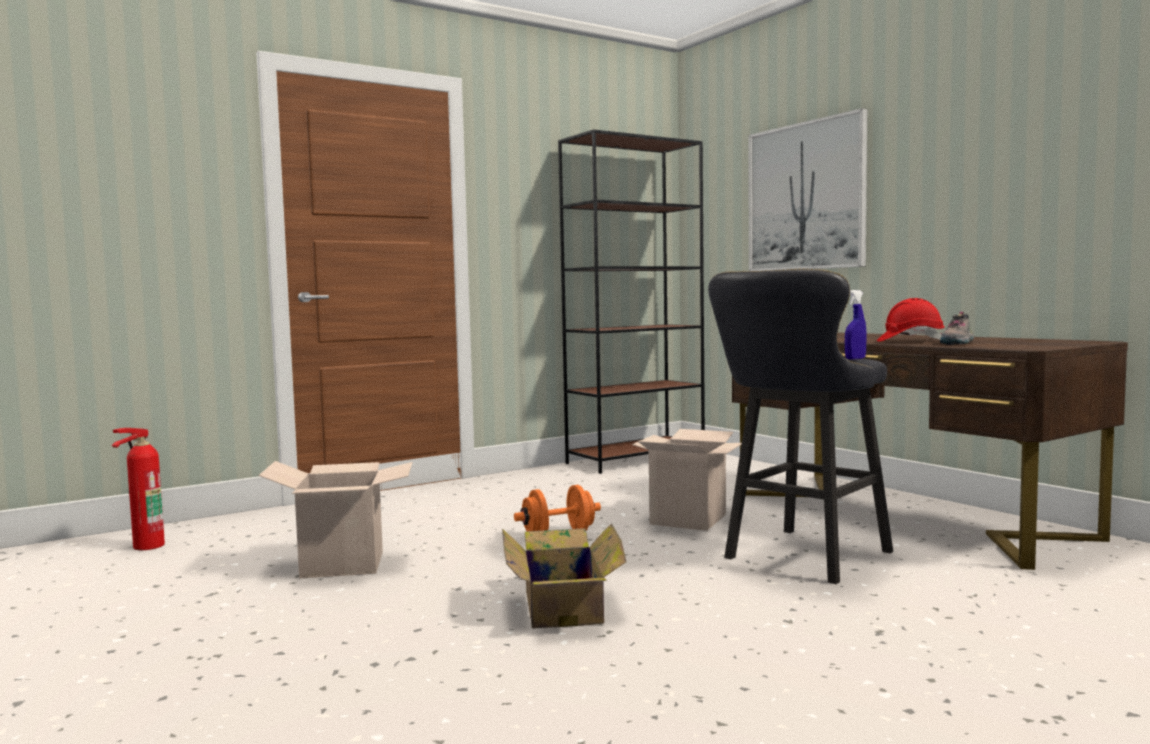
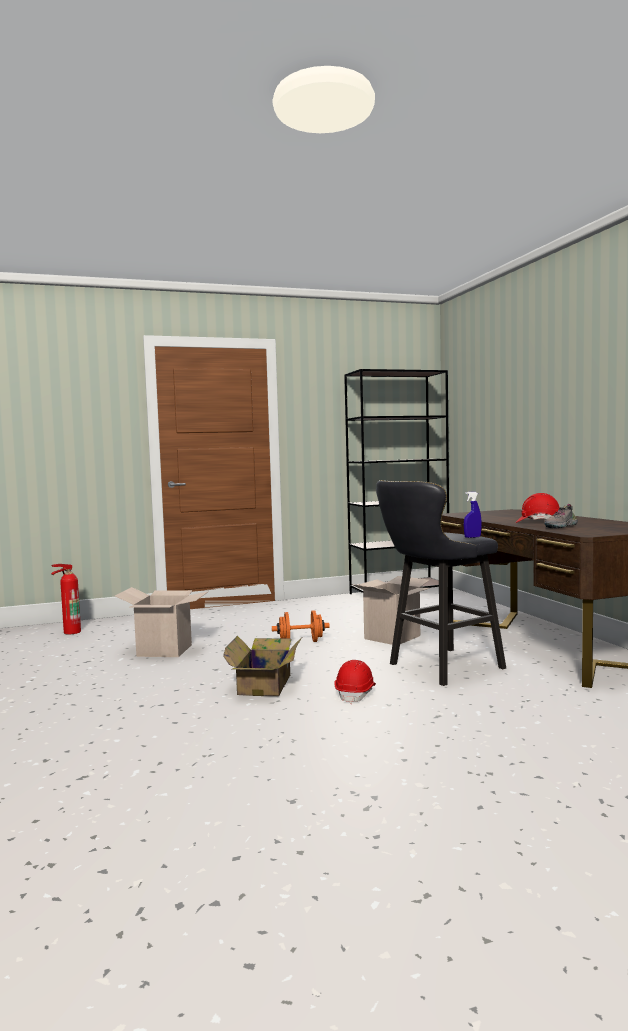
camera: 15 degrees right, 0 degrees up
picture [748,108,867,271] -> none
none -> red hard hat [334,660,376,704]

